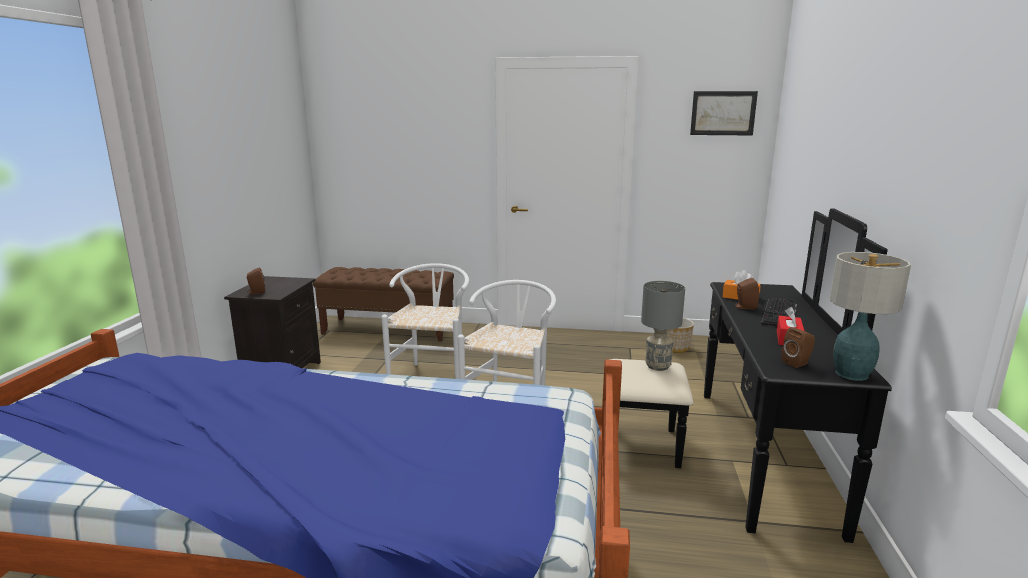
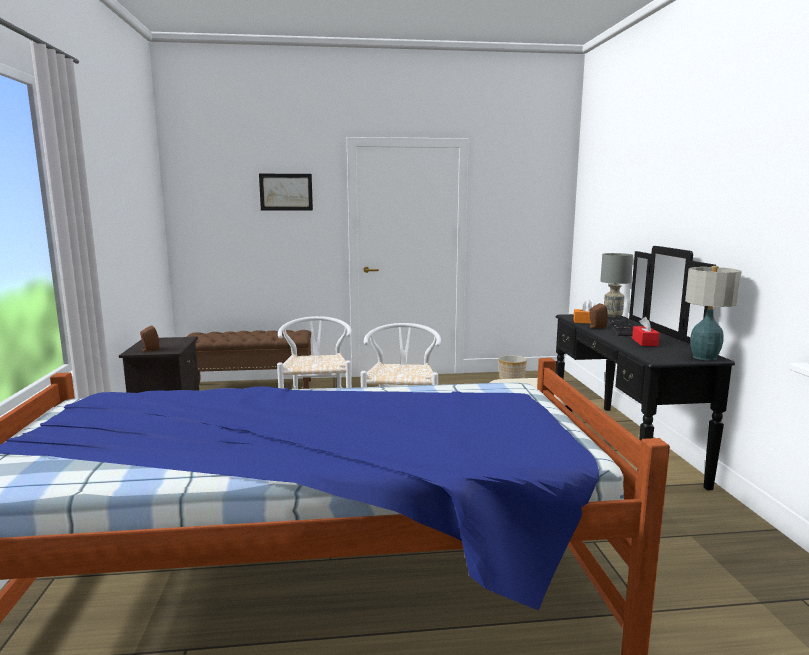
camera: 15 degrees left, 5 degrees down
grey table lamp [641,281,685,371] -> grey table lamp moved to [600,253,633,317]
picture [690,91,758,135] -> picture moved to [259,174,313,211]
brown speaker [782,327,815,368] -> none

